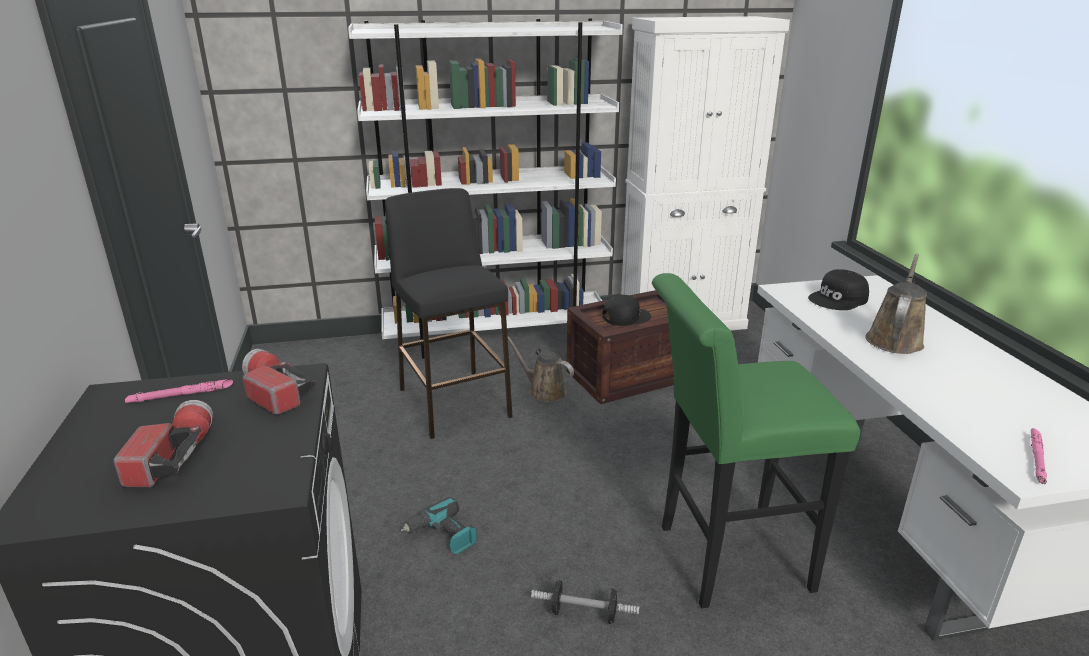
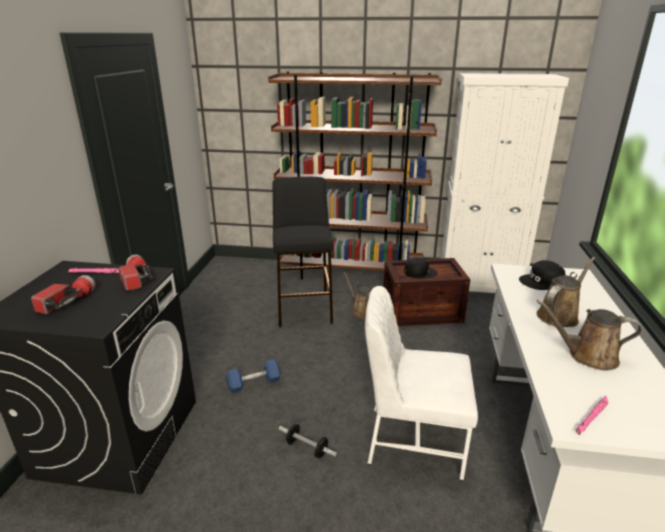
camera: 20 degrees right, 0 degrees up
white bookcase [348,18,623,359] -> brown bookcase [268,72,442,279]
power drill [401,497,477,555] -> blue dumbbell [226,359,281,393]
green stool [652,273,860,608] -> white chair [365,286,478,481]
none -> brown watering can [537,300,642,370]

